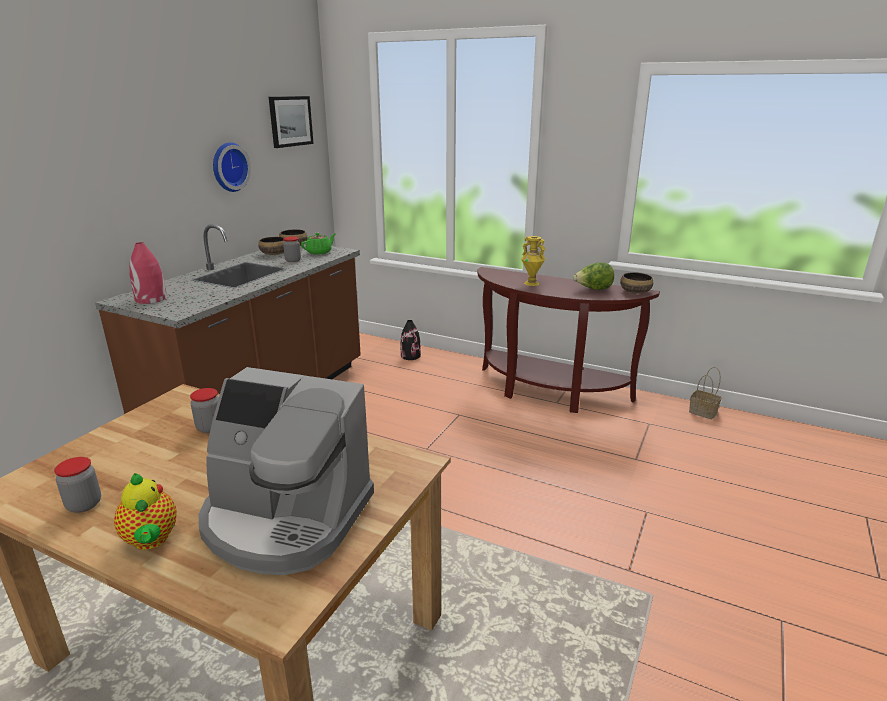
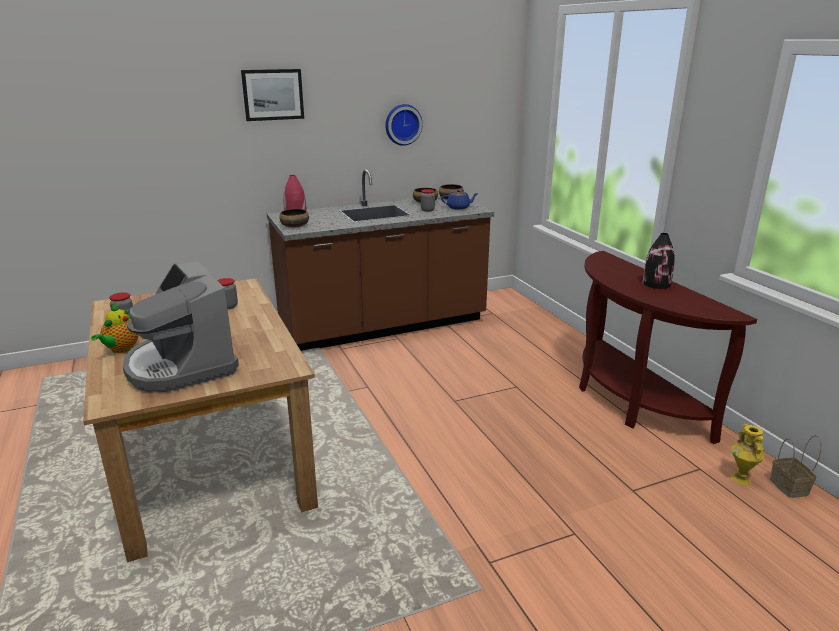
camera: 40 degrees right, 0 degrees up
picture [269,96,314,148] -> picture moved to [241,69,304,121]
green teapot [301,233,335,255] -> blue teapot [441,190,478,210]
black vase [401,320,421,360] -> black vase moved to [642,233,674,289]
yellow vase [521,236,545,286] -> yellow vase moved to [731,424,765,485]
lettuce [573,263,614,290] -> none
bowl [620,272,653,294] -> bowl moved to [279,209,309,228]

